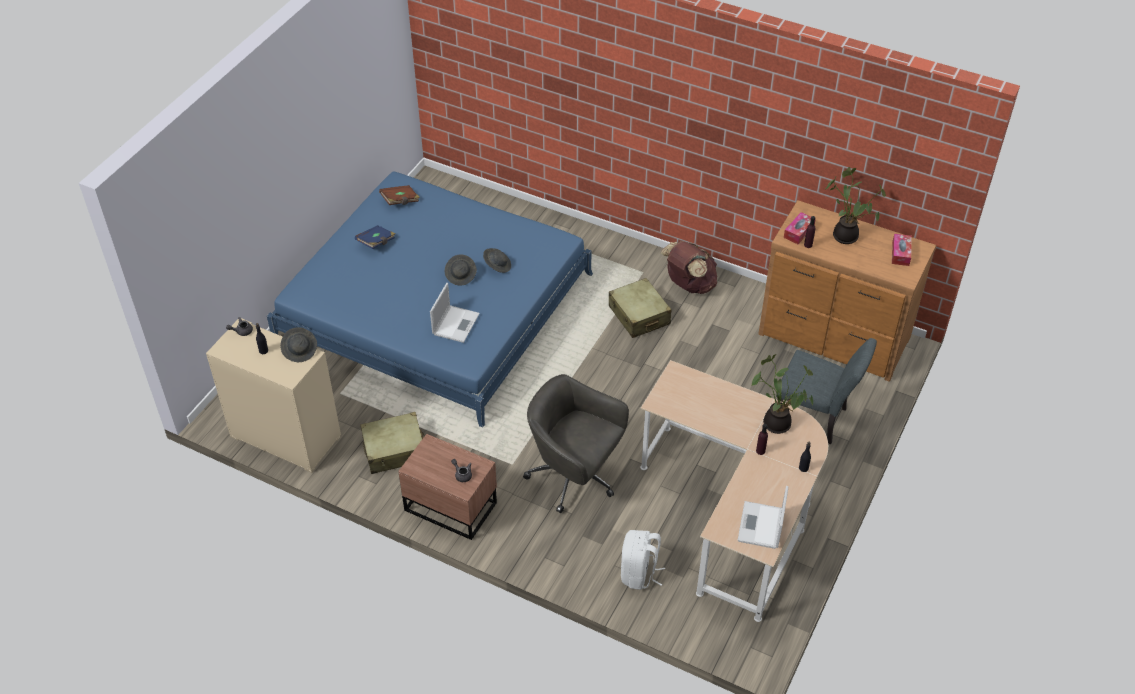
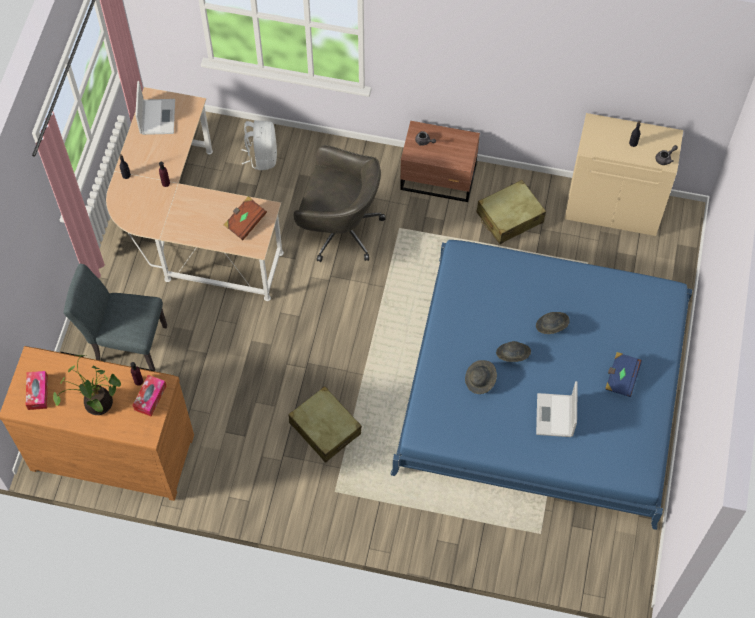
camera: 165 degrees right, 15 degrees up
grey hat [280,327,317,362] -> grey hat moved to [536,312,570,334]
brown book [379,185,420,205] -> brown book moved to [224,196,267,240]
laptop [430,283,480,343] -> laptop moved to [536,381,578,437]
brown backpack [661,241,717,294] -> none
potted plant [751,354,813,434] -> none

